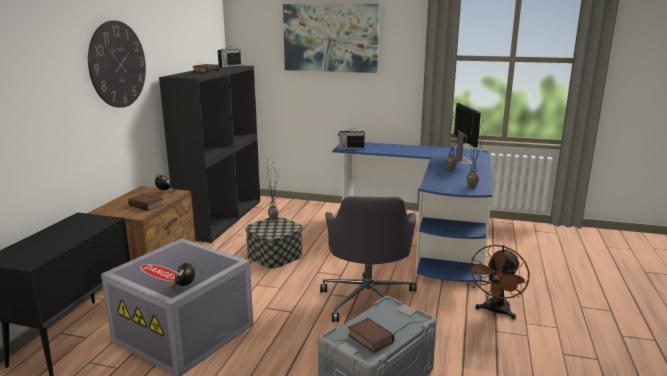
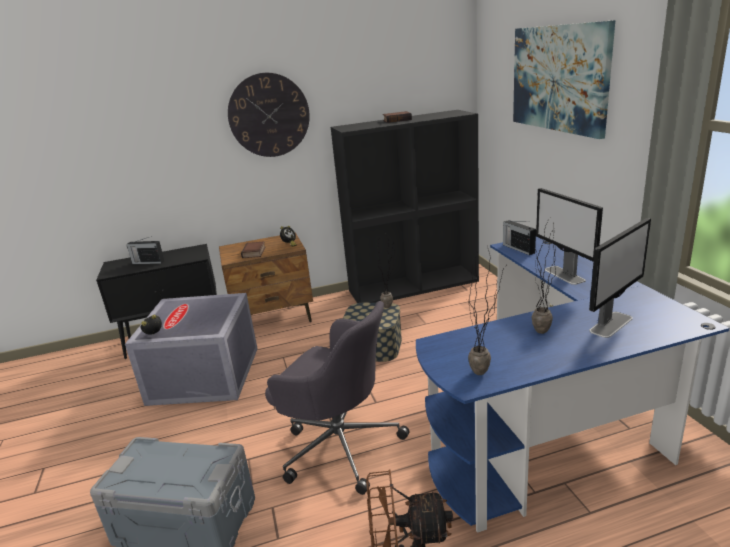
camera: 60 degrees right, 5 degrees up
radio [218,45,241,67] -> radio moved to [127,236,164,264]
grey office chair [320,196,417,322] -> grey office chair turned 120 degrees counterclockwise [265,301,410,495]
book [348,318,394,353] -> none
none -> monitor [536,188,603,285]

